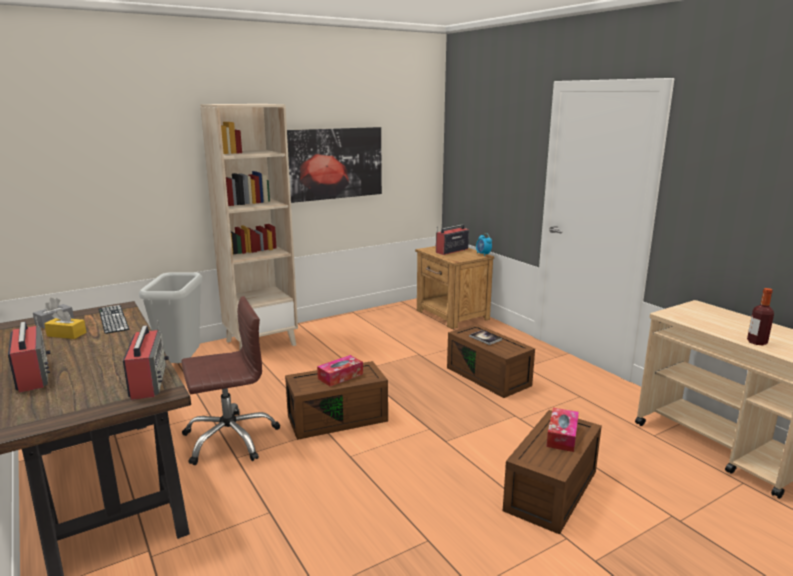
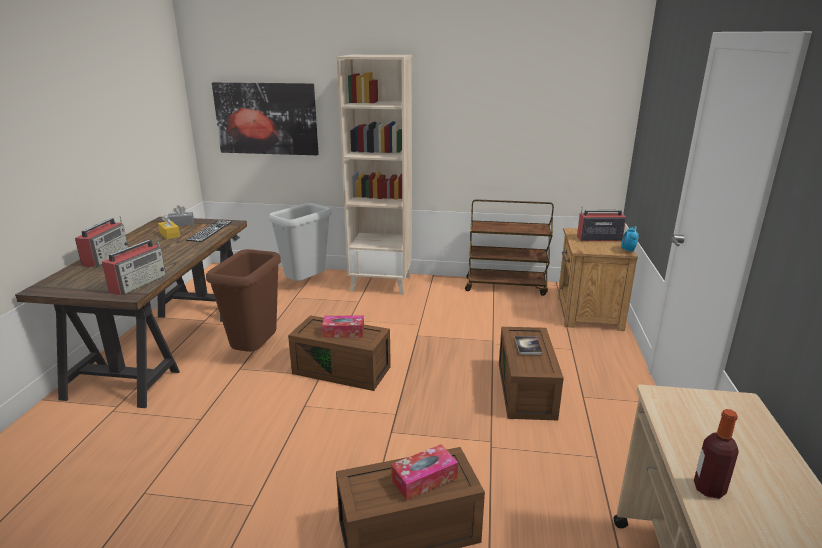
camera: 40 degrees right, 5 degrees up
brown office chair [181,296,280,465] -> brown trash can [206,249,281,352]
picture [287,127,382,203] -> picture moved to [212,82,319,155]
none -> brown cart [465,199,554,296]

